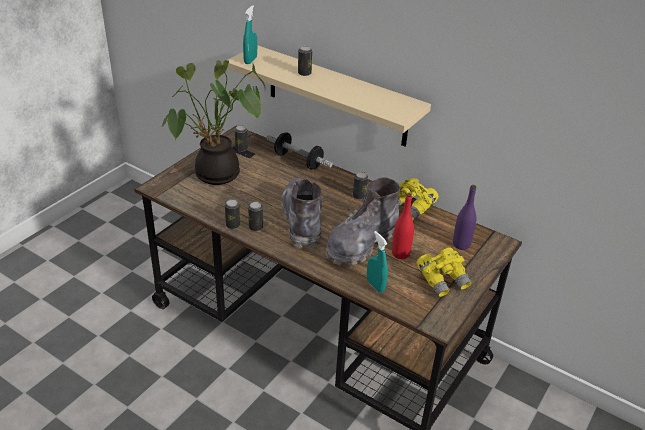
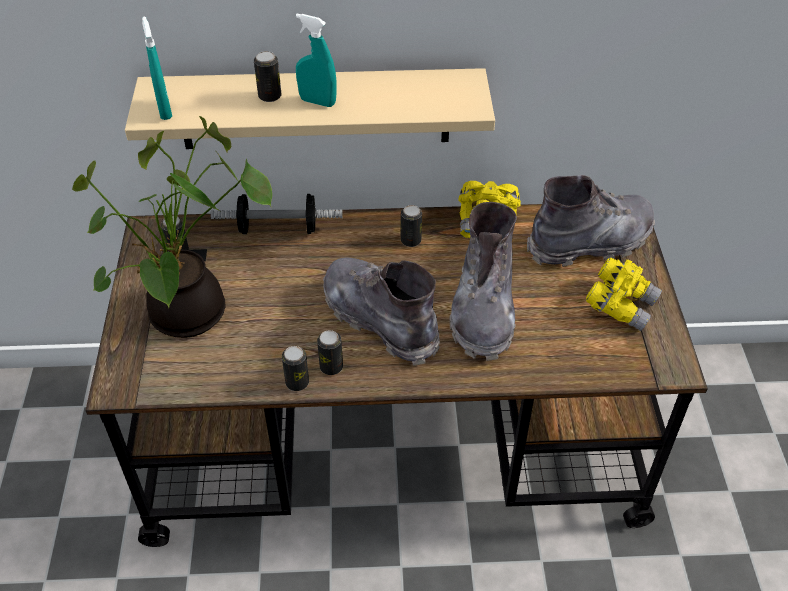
camera: 35 degrees left, 10 degrees up
turquoise spray bottle [367,231,388,293] -> turquoise spray bottle moved to [296,14,337,107]
red bottle [392,193,414,259] -> none
purple bottle [453,185,476,250] -> grey boot [527,175,655,267]

